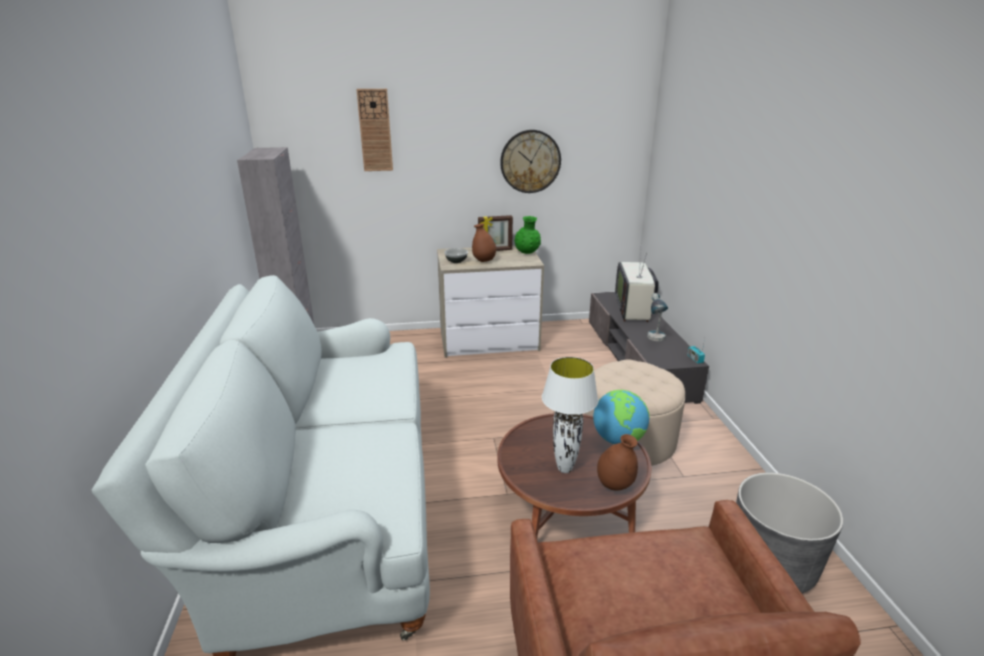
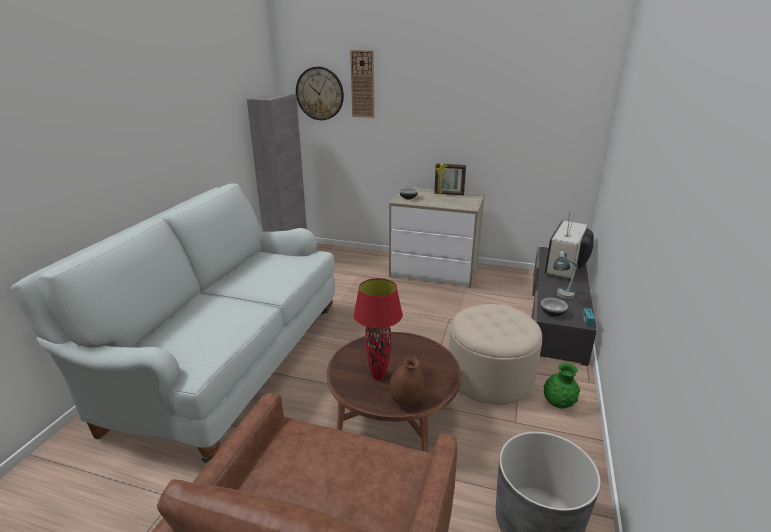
camera: 25 degrees right, 0 degrees up
brown vase [472,224,496,262] -> none
wall clock [500,130,561,193] -> wall clock moved to [296,67,344,120]
green vase [514,216,541,254] -> green vase moved to [544,363,580,408]
white table lamp [542,357,598,473] -> red table lamp [353,278,403,380]
globe [593,390,650,444] -> none
none -> bowl [541,298,568,317]

